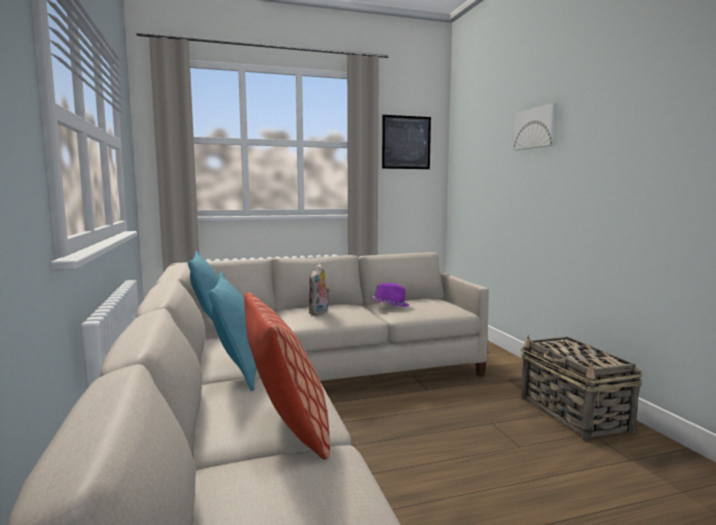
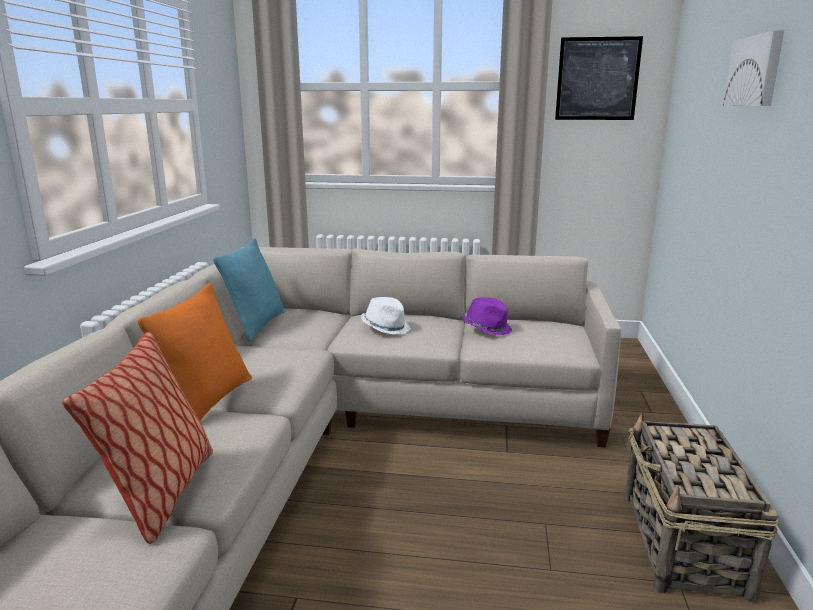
camera: 25 degrees right, 10 degrees up
turquoise pillow [209,272,257,391] -> orange pillow [138,283,252,421]
plush toy [308,264,330,315] -> white hat [361,297,411,335]

